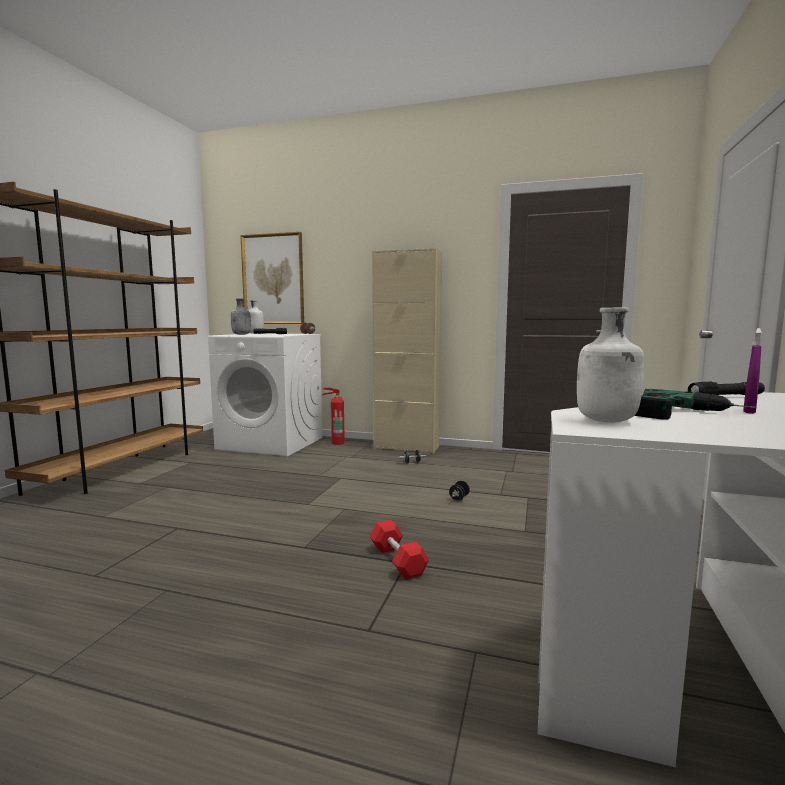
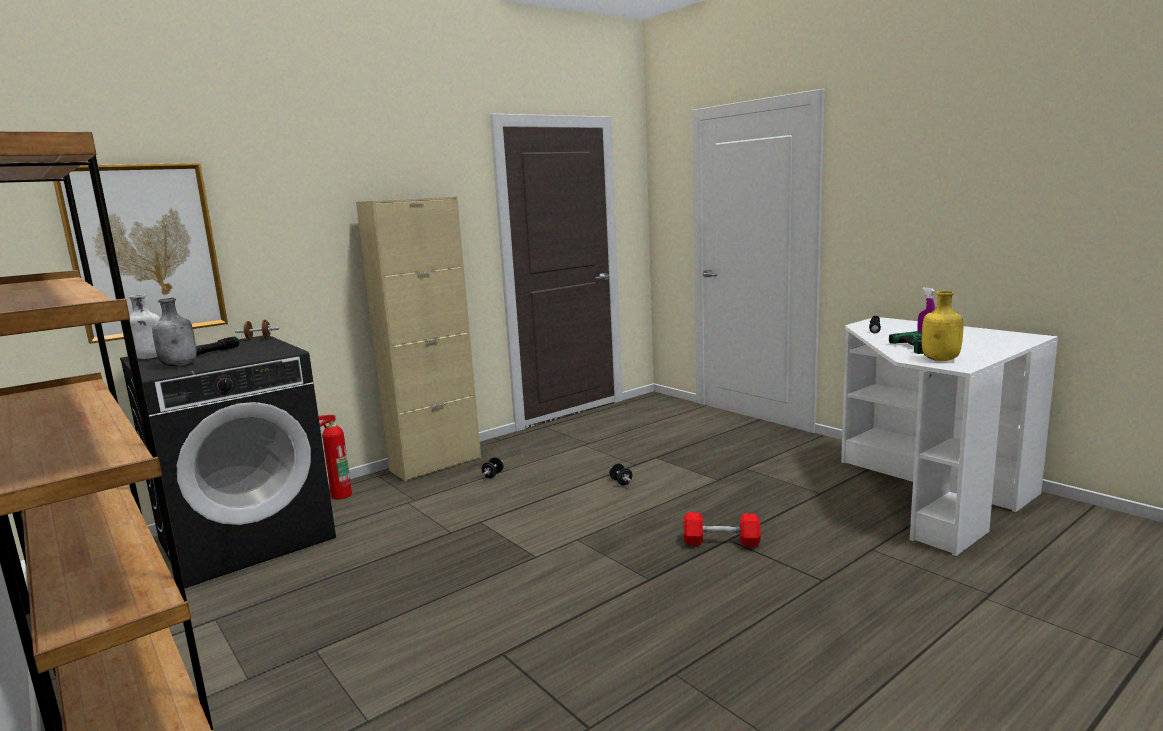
camera: 55 degrees left, 5 degrees up
white washing machine [208,333,322,456] -> black washing machine [120,336,336,588]
white bottle [577,308,644,423] -> yellow bottle [922,291,963,361]

